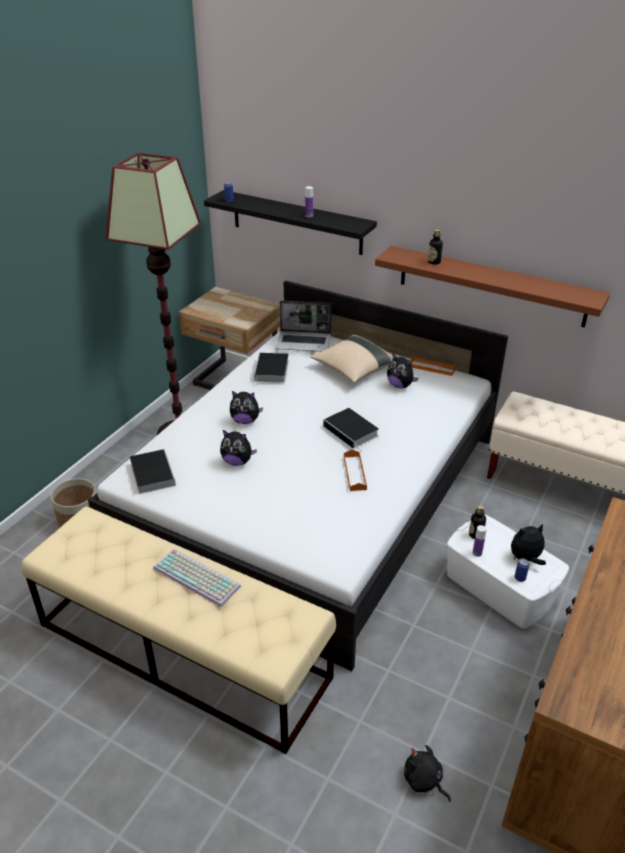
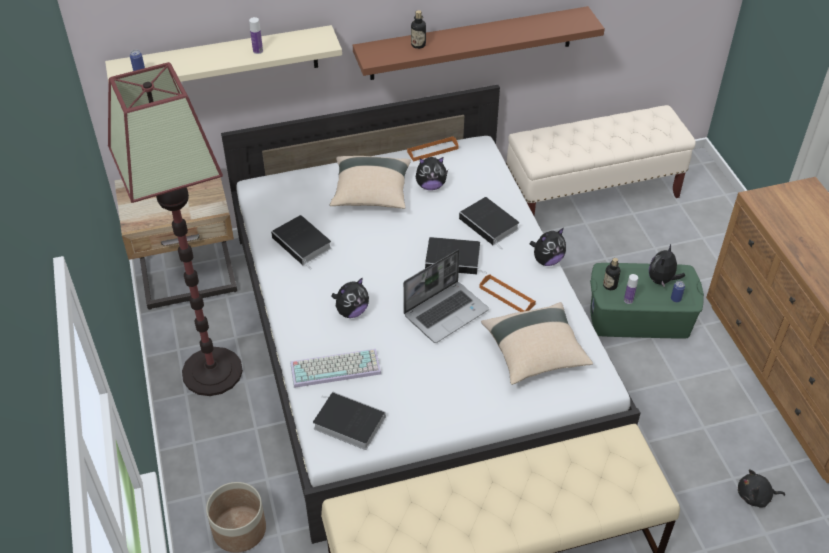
camera: 45 degrees left, 10 degrees up
keyboard [153,549,241,607] -> keyboard moved to [290,349,381,388]
black shelf [204,190,377,255] -> beige shelf [105,25,342,82]
plush toy [220,430,257,466] -> plush toy moved to [530,228,566,266]
laptop [276,301,331,352] -> laptop moved to [403,249,489,343]
white storage box [447,515,569,629] -> green storage box [590,263,704,339]
none -> book [459,197,519,250]
none -> beige pillow [481,302,593,385]

